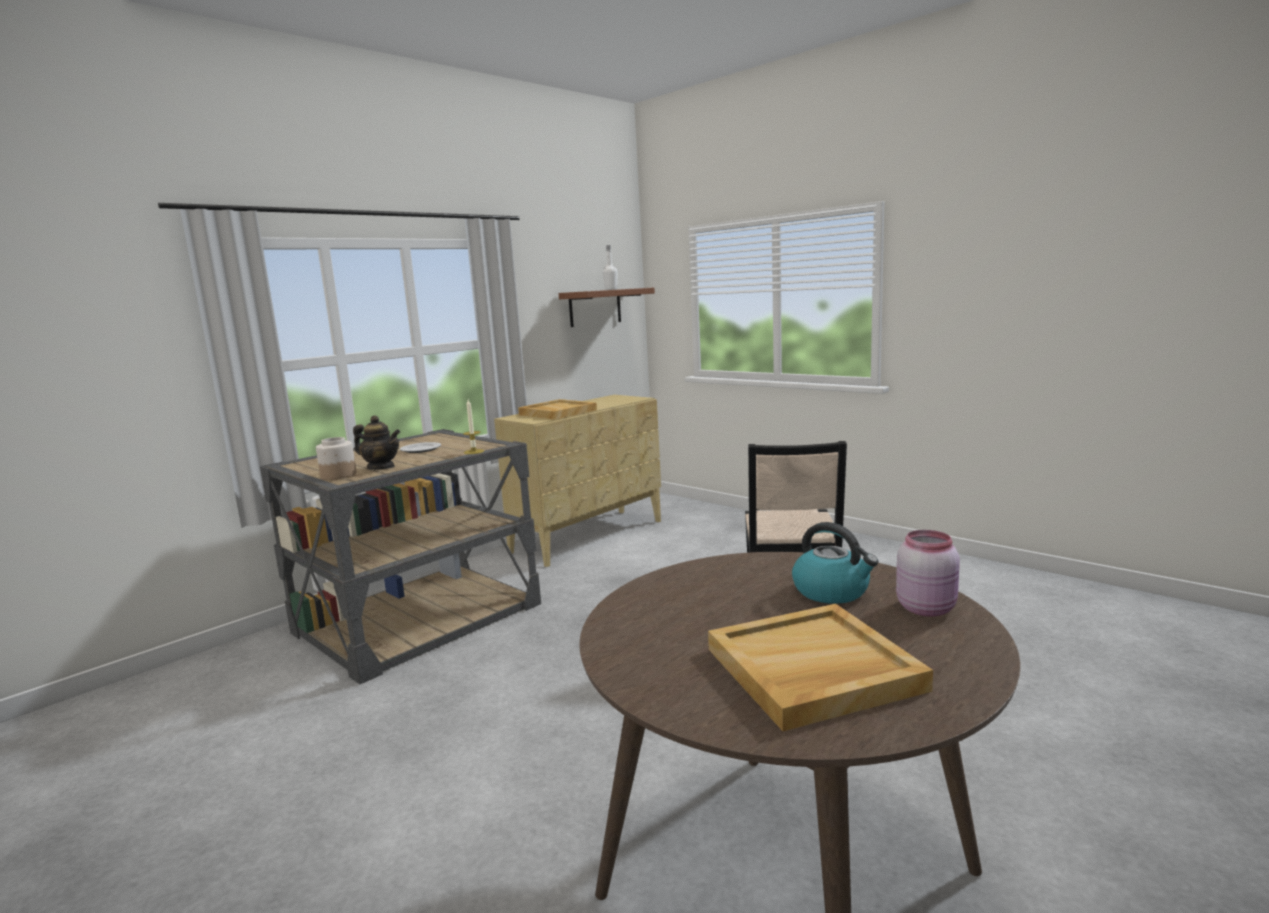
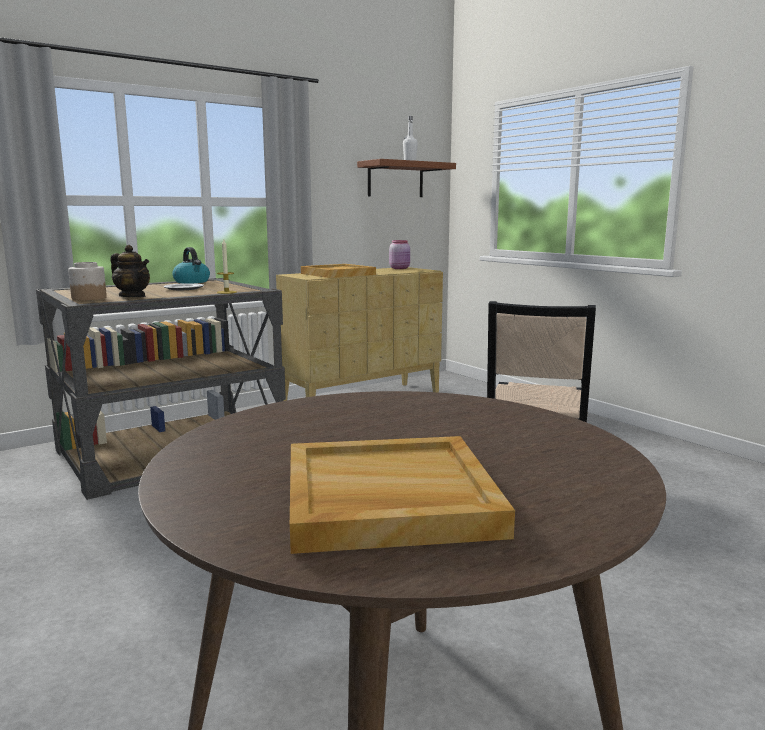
camera: 10 degrees right, 0 degrees up
kettle [792,522,878,604] -> kettle moved to [172,247,210,283]
pink jar [896,530,960,617] -> pink jar moved to [389,240,410,269]

